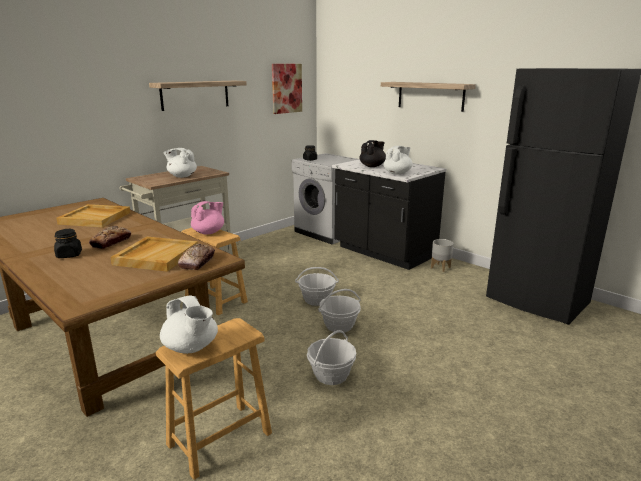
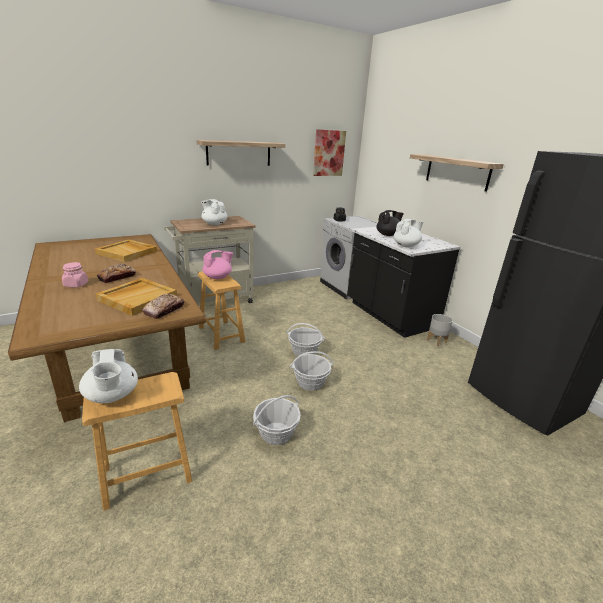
camera: 15 degrees right, 5 degrees up
black jar [54,229,82,258] -> pink jar [62,262,88,287]

